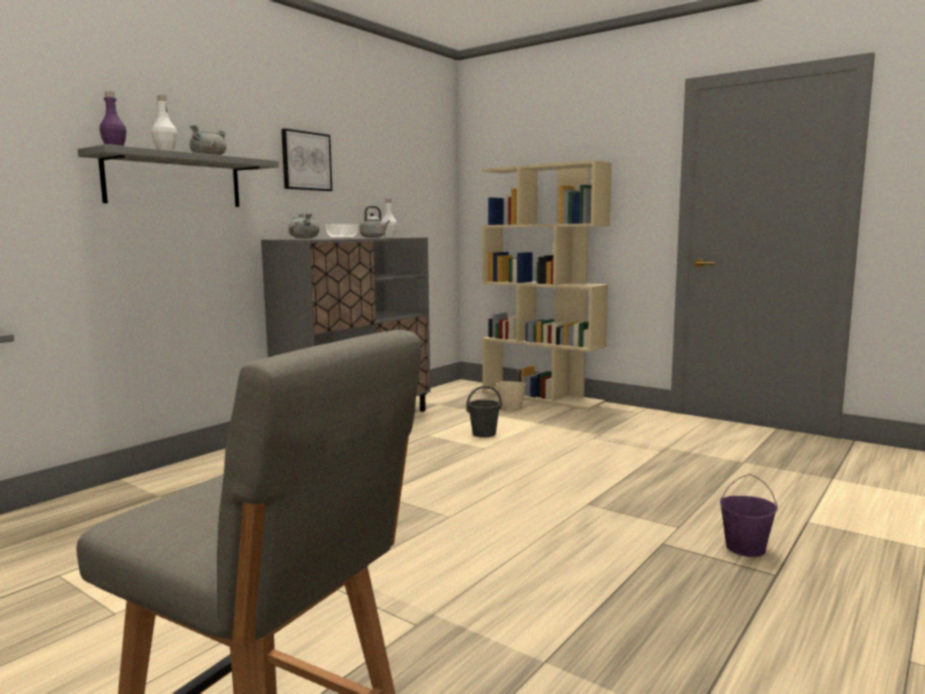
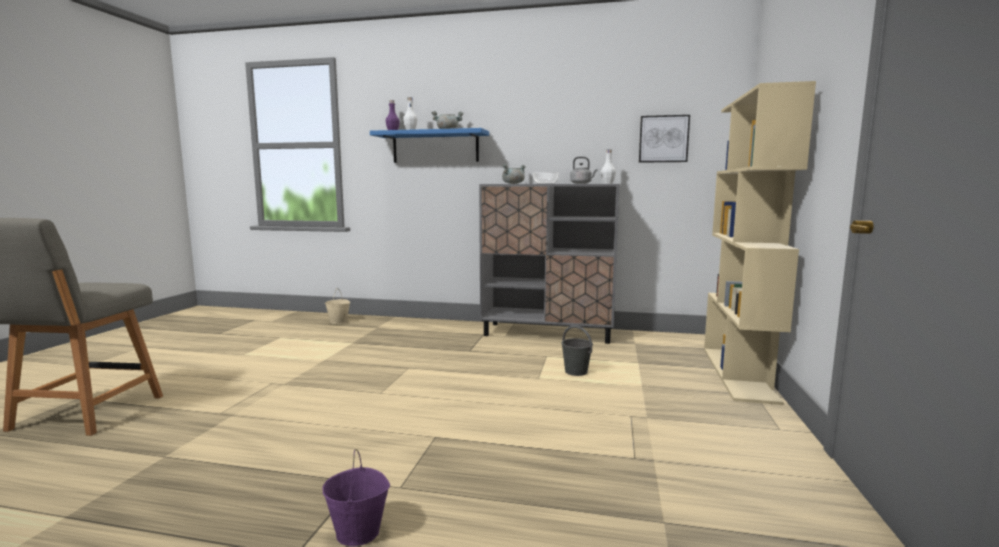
camera: 65 degrees right, 0 degrees up
grey shelf [78,144,279,207] -> blue shelf [370,128,489,163]
picture [281,128,332,191] -> picture moved to [639,115,690,163]
beige bucket [496,366,526,412] -> beige bucket moved to [325,288,350,324]

